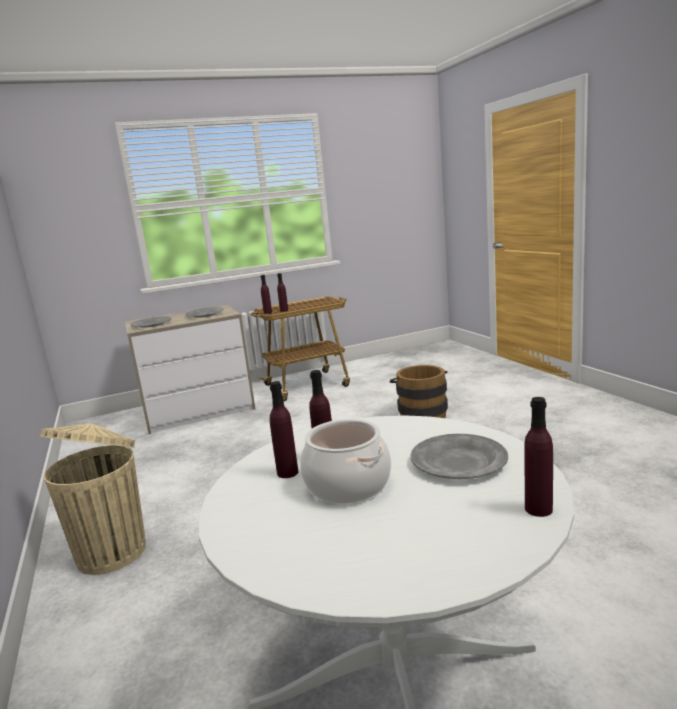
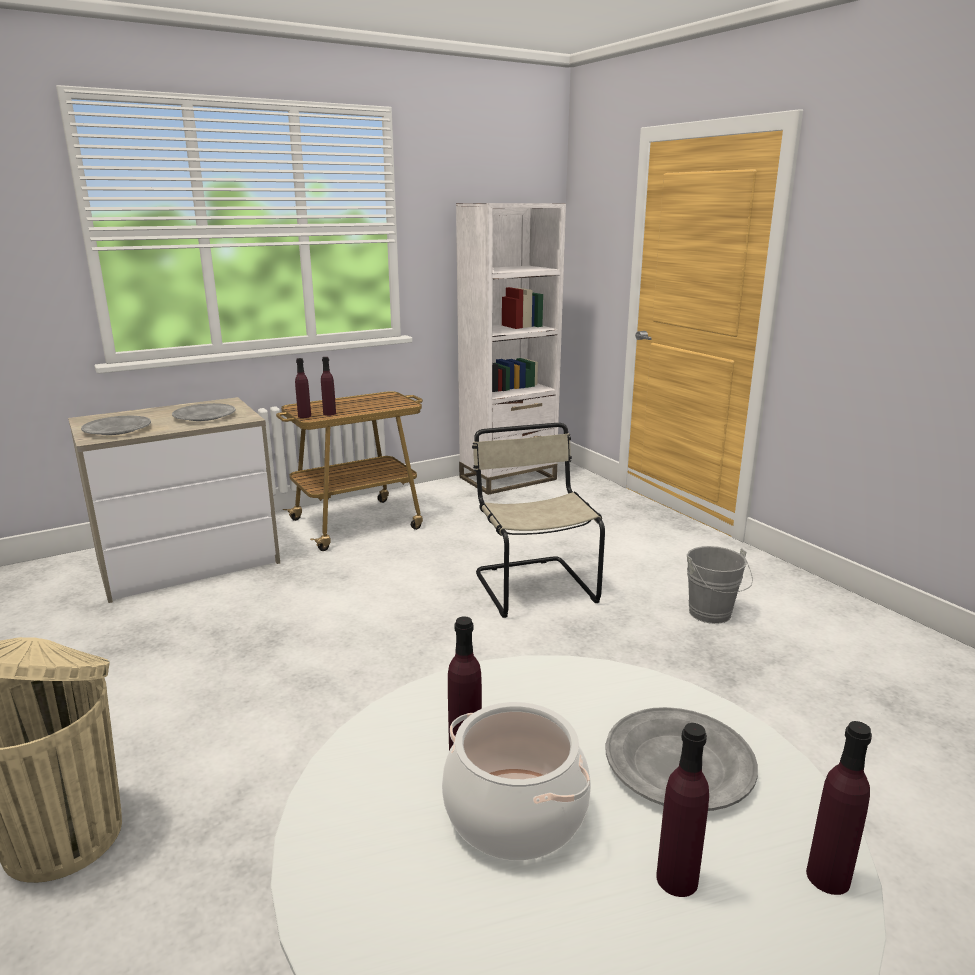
camera: 10 degrees left, 5 degrees up
purple bottle [270,381,298,478] -> purple bottle moved to [656,723,709,897]
brown bucket [389,365,448,418] -> beige chair [472,423,605,618]
none -> white bookcase [456,203,566,495]
none -> grey bucket [687,546,753,624]

